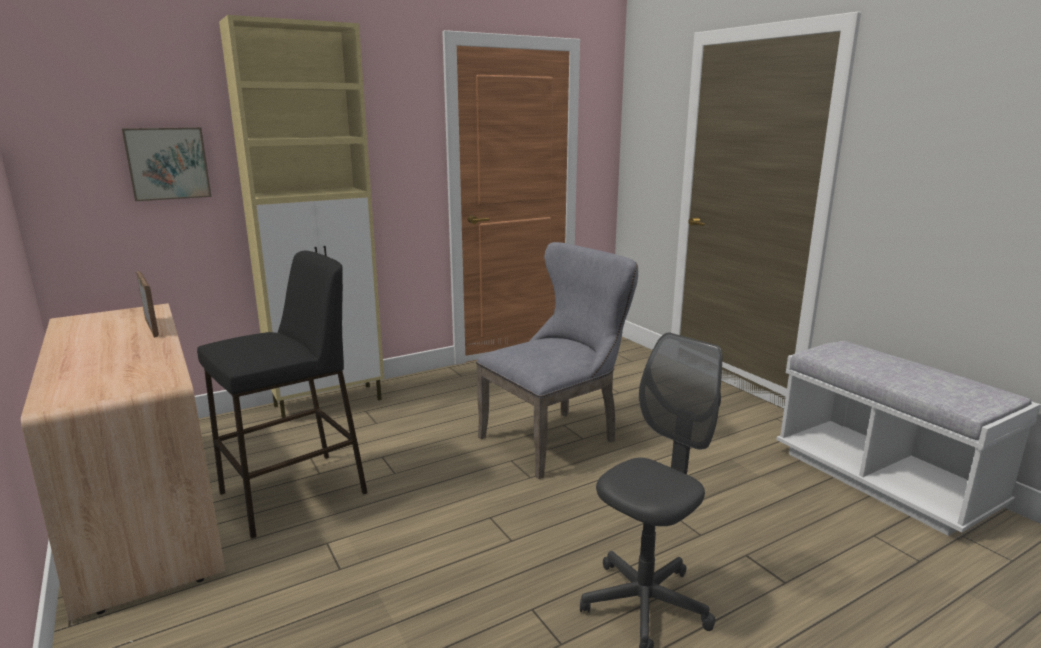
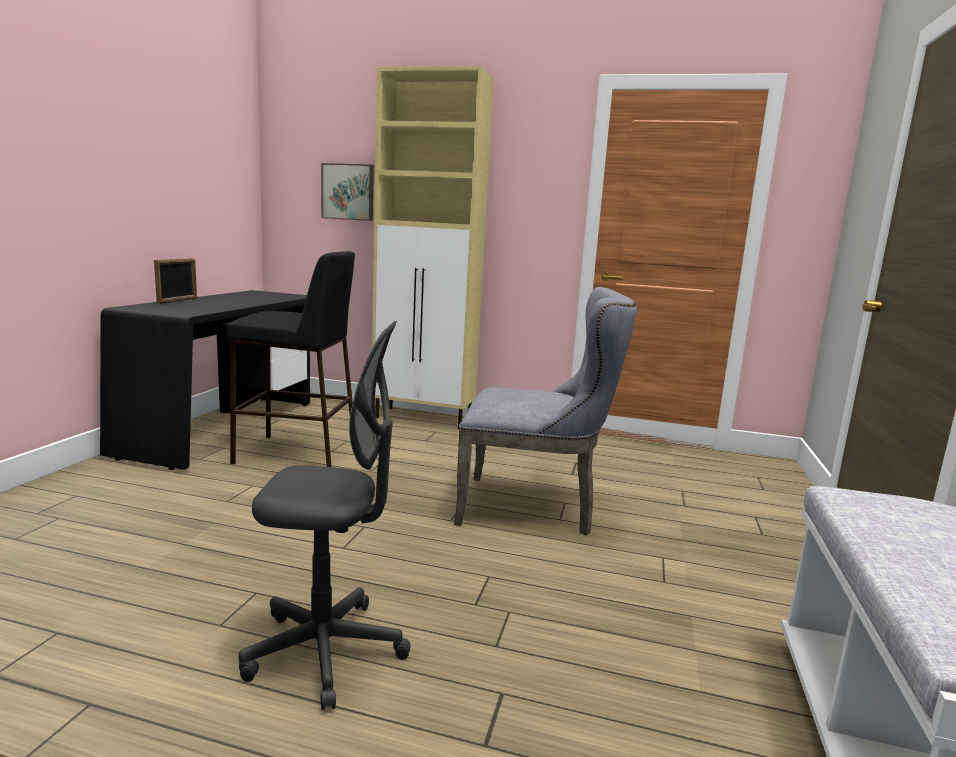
camera: 45 degrees right, 5 degrees down
beige desk [21,303,225,621] -> black desk [100,290,310,470]
picture frame [136,271,159,338] -> picture frame moved to [154,258,197,304]

